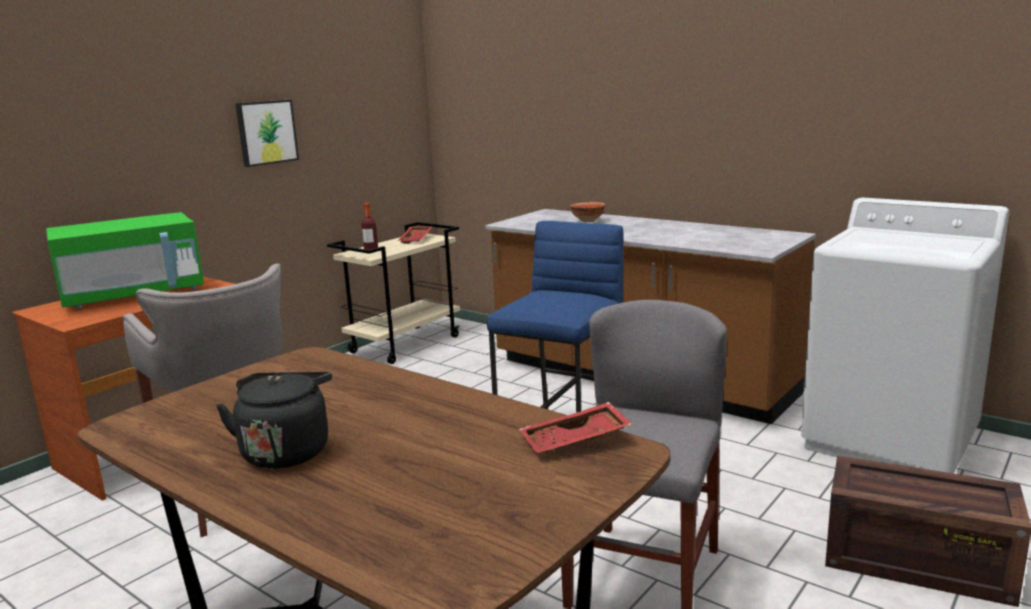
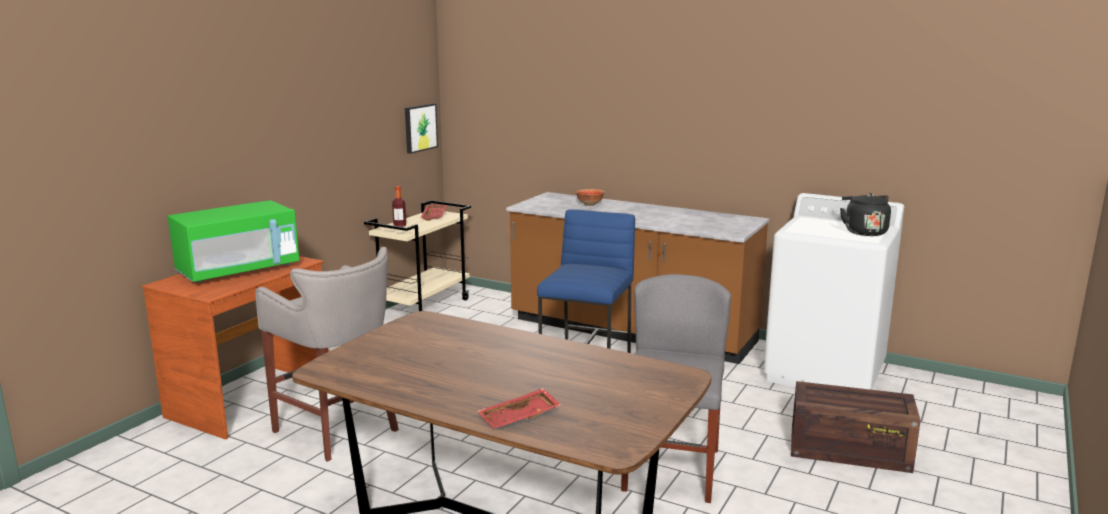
camera: 10 degrees left, 0 degrees up
black kettle [216,372,332,469] -> black kettle moved to [840,193,891,236]
picture [235,100,299,167] -> picture moved to [405,103,438,154]
red tray [519,402,632,453] -> red tray moved to [477,388,561,429]

